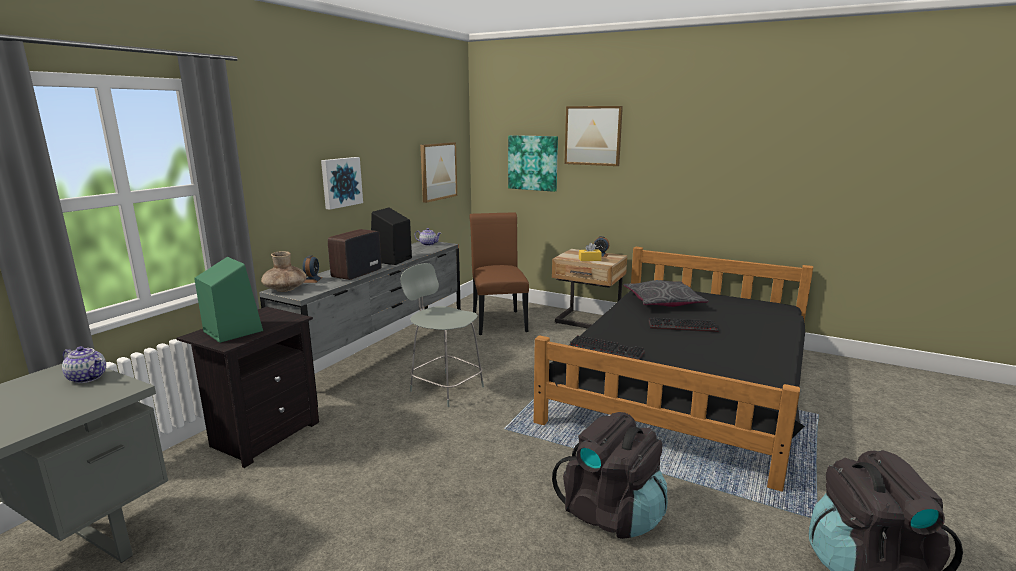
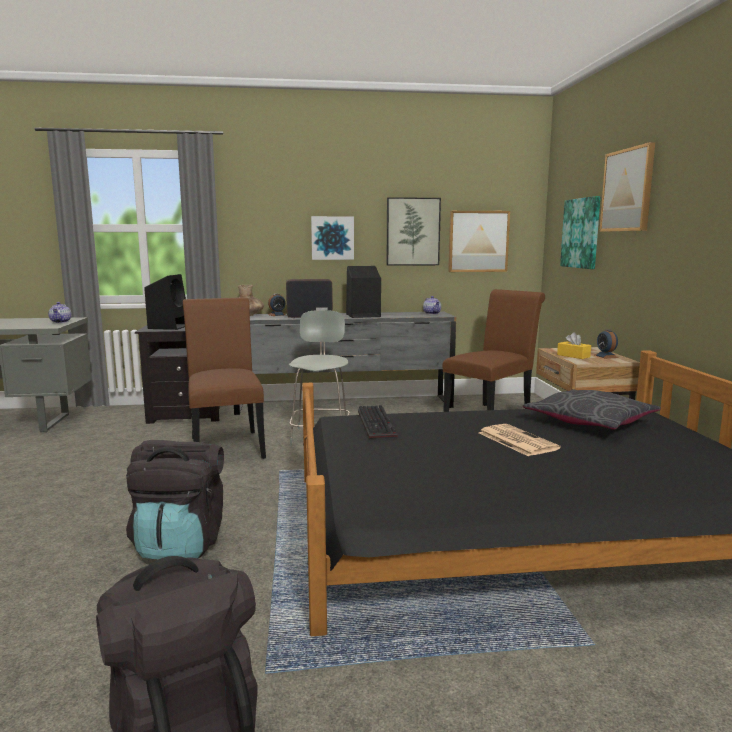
camera: 55 degrees right, 5 degrees down
green speaker [194,257,263,343] -> black speaker [144,274,186,330]
keyboard [648,318,719,332] -> newspaper [479,424,561,456]
none -> brown chair [183,297,266,459]
none -> picture [386,197,441,266]

